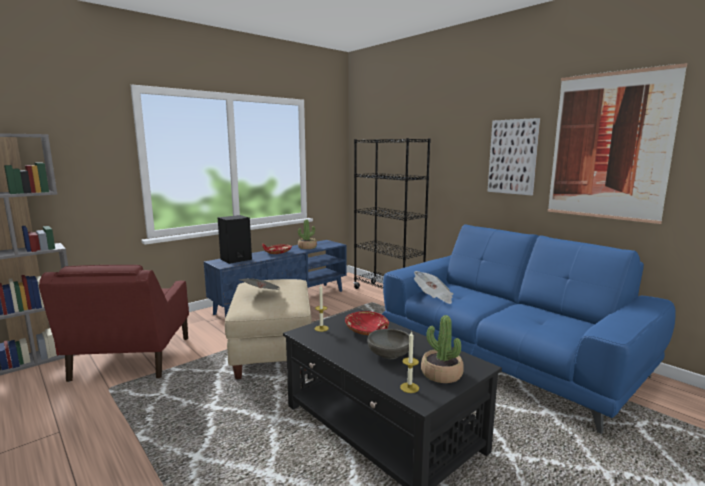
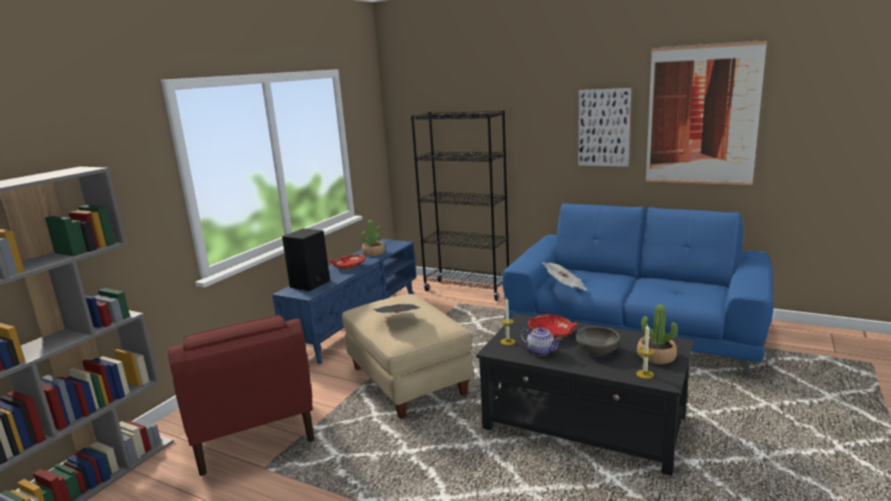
camera: 20 degrees left, 5 degrees up
none -> teapot [520,327,562,356]

